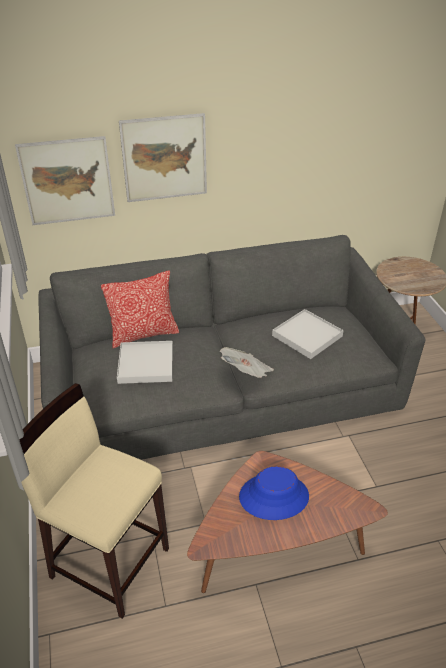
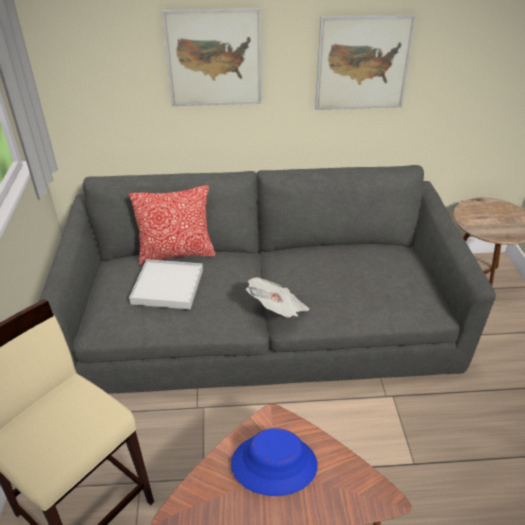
camera: 10 degrees right, 0 degrees up
picture [15,136,115,225] -> picture moved to [315,15,416,110]
white tray [272,309,344,359] -> none

